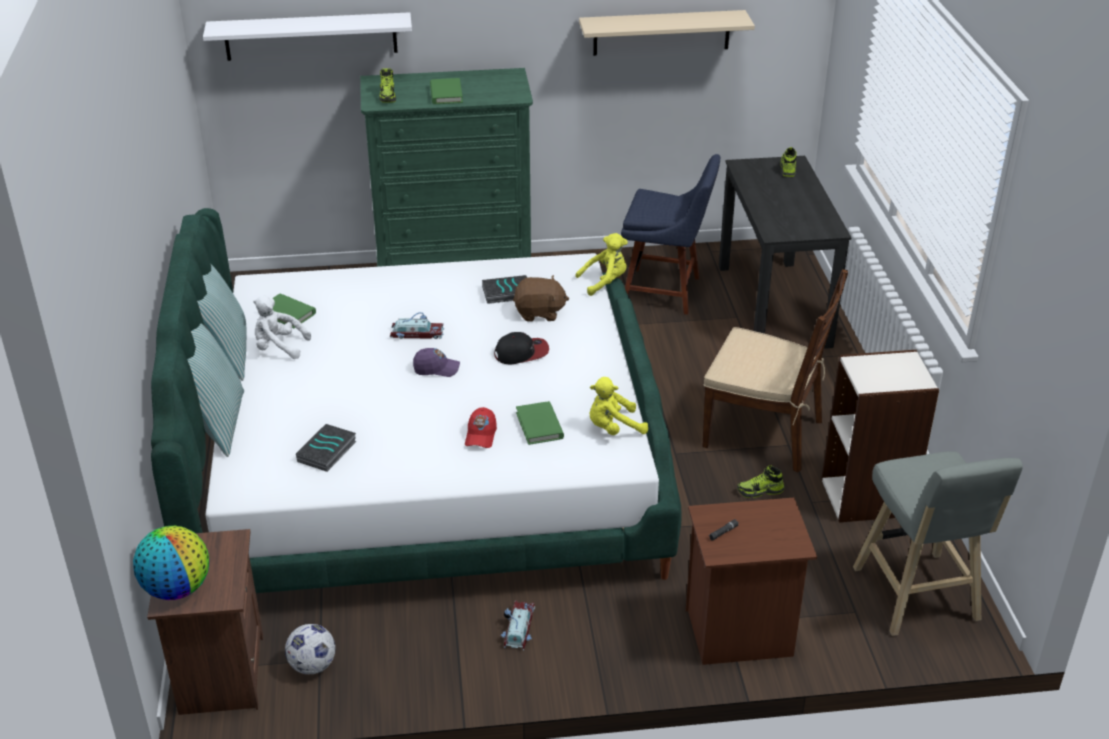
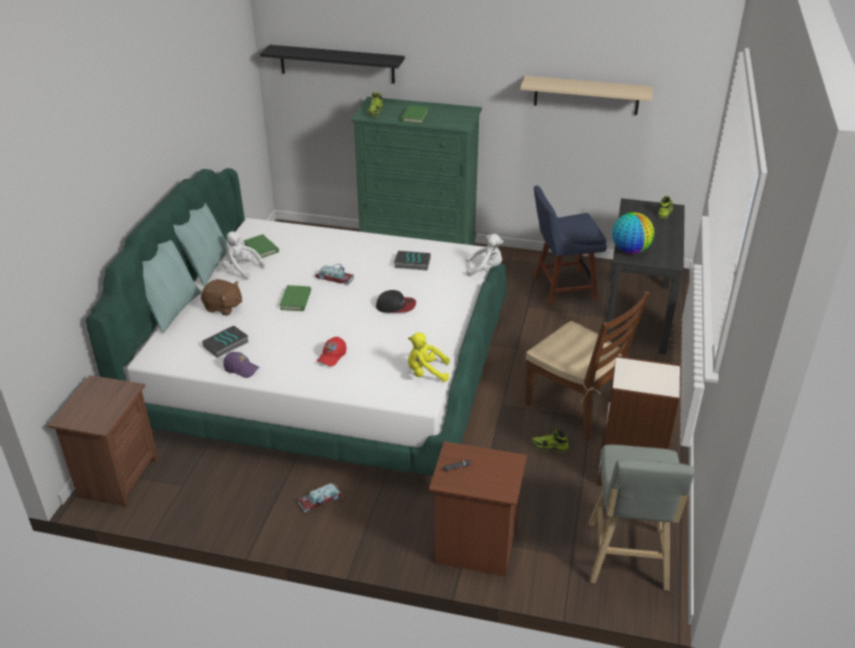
camera: 20 degrees right, 0 degrees up
globe [133,526,209,600] -> globe moved to [612,212,654,254]
white shelf [203,12,412,61] -> black shelf [260,45,405,84]
football [285,624,336,674] -> none
purple cap [413,348,460,377] -> purple cap moved to [223,352,260,378]
toy car [501,600,535,650] -> toy car turned 150 degrees counterclockwise [298,483,343,512]
brown plush toy [513,275,569,322] -> brown plush toy moved to [201,279,242,316]
green book [516,401,564,445] -> green book moved to [279,285,311,311]
yellow plush toy [575,233,628,296] -> white plush toy [466,234,503,276]
blue chair [621,154,720,315] -> blue chair turned 135 degrees clockwise [534,185,607,306]

